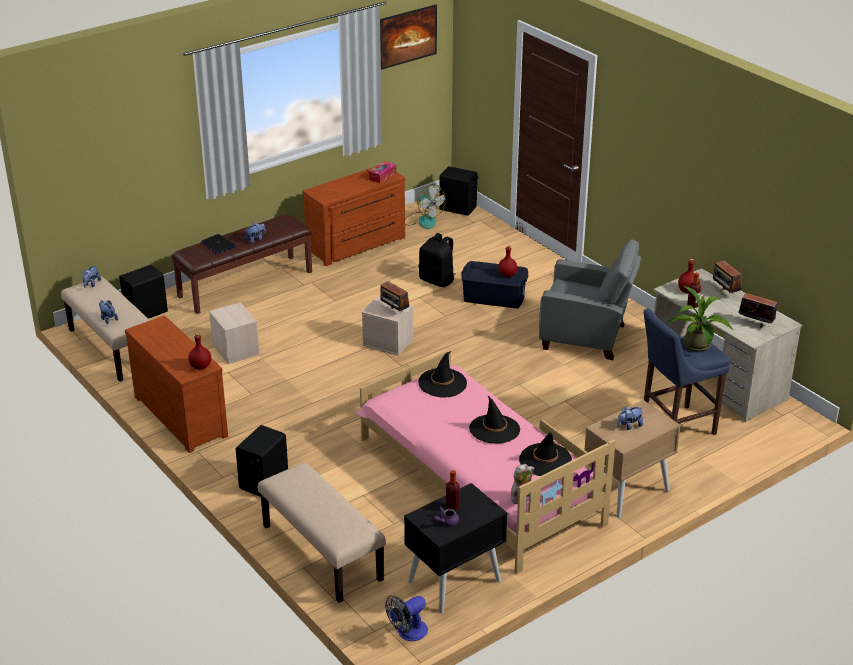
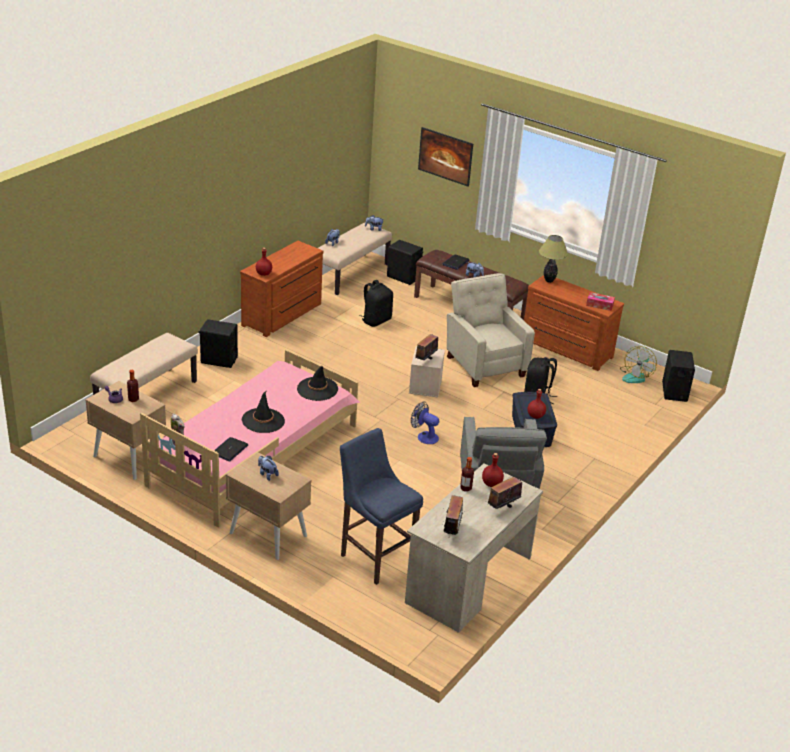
camera: 70 degrees right, 0 degrees up
beige storage box [209,302,260,364] -> black backpack [359,280,393,327]
picture [380,5,437,70] -> picture moved to [418,127,473,187]
fan [385,596,428,641] -> fan moved to [411,401,439,444]
black nightstand [404,483,508,613] -> beige nightstand [85,381,166,480]
black hat [519,432,572,476] -> laptop [214,437,248,461]
potted plant [668,286,733,352] -> none
none -> beige armchair [447,273,535,387]
none -> table lamp [539,235,568,283]

